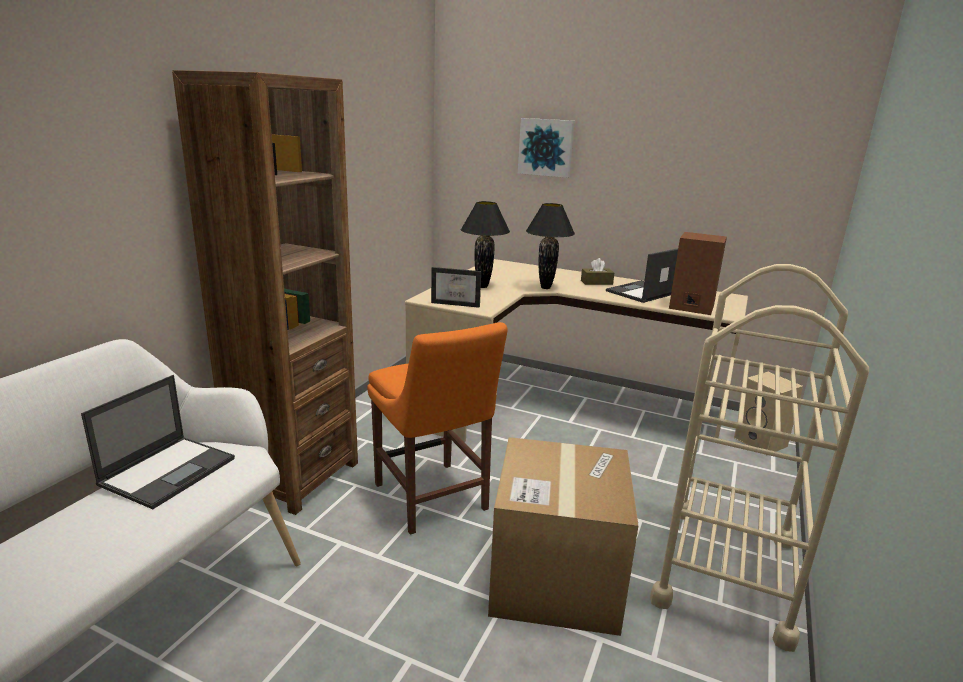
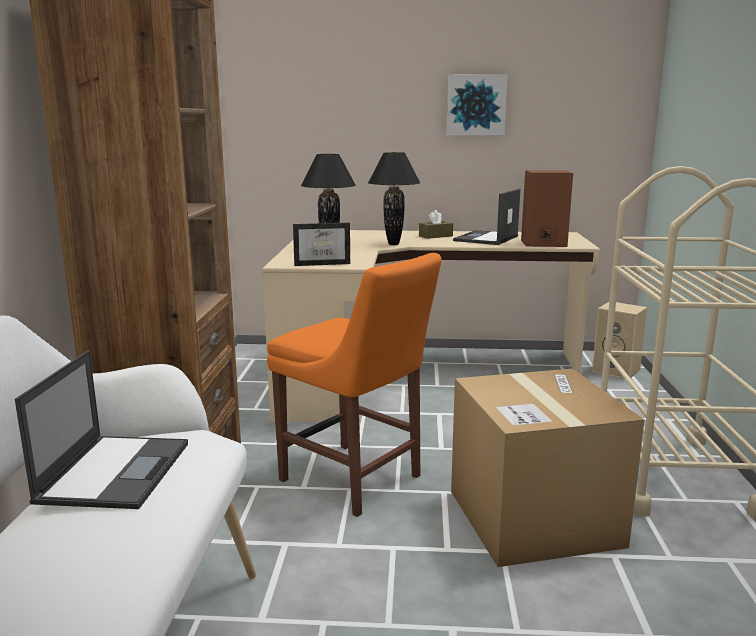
camera: 20 degrees left, 5 degrees down
picture [518,118,575,178] -> picture moved to [446,74,508,135]

